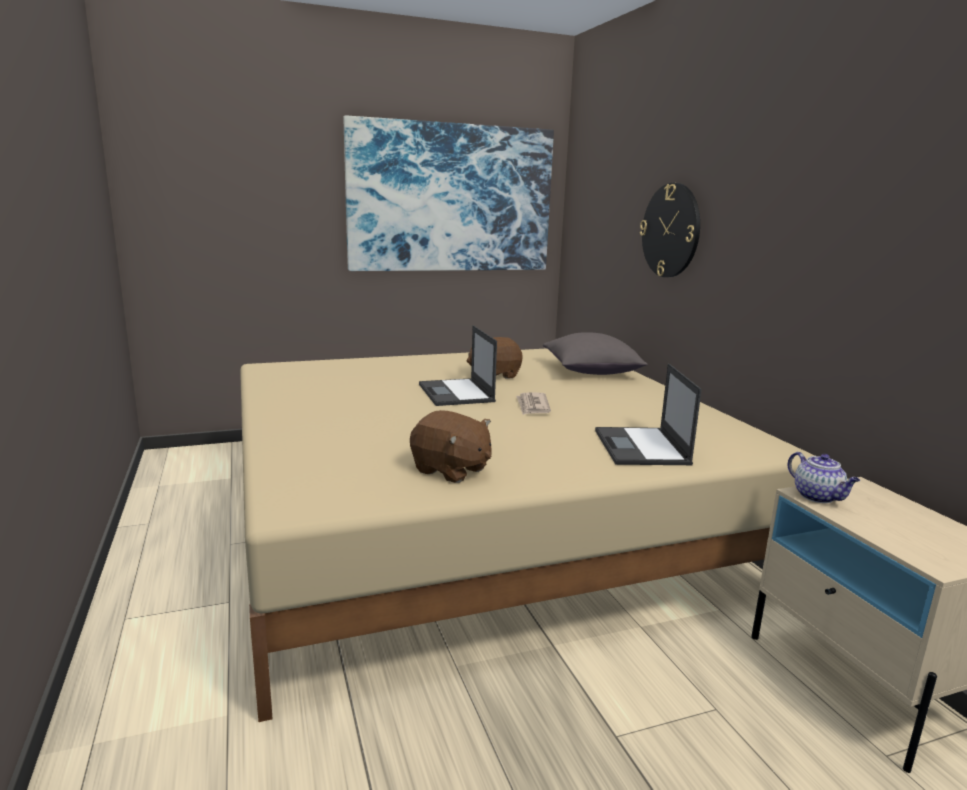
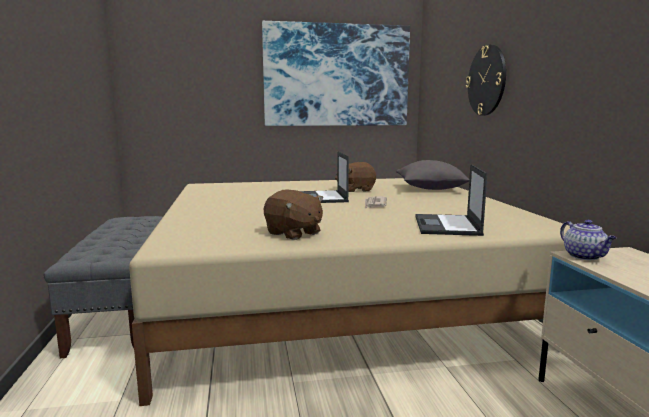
camera: 10 degrees right, 5 degrees down
none -> grey bench [44,216,163,358]

